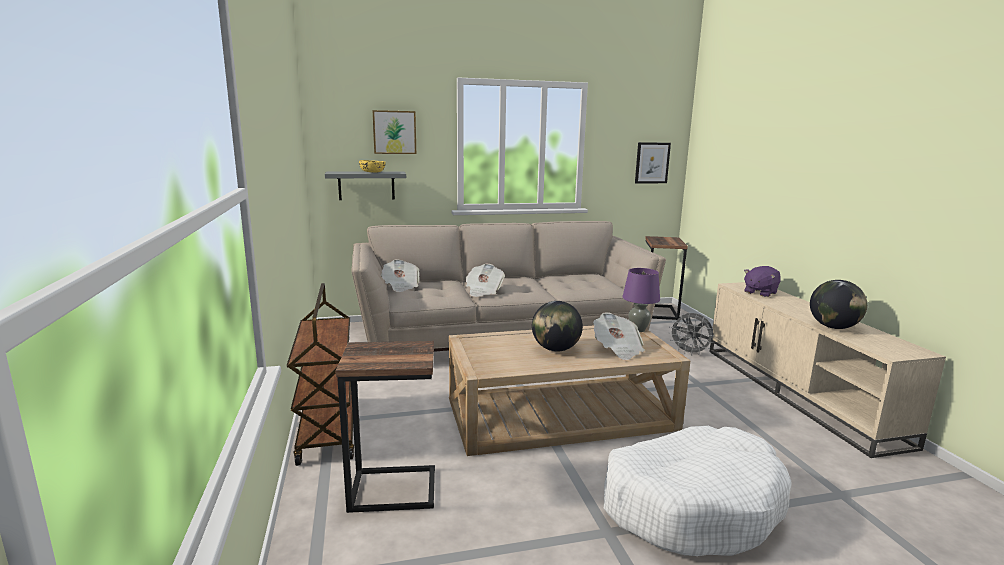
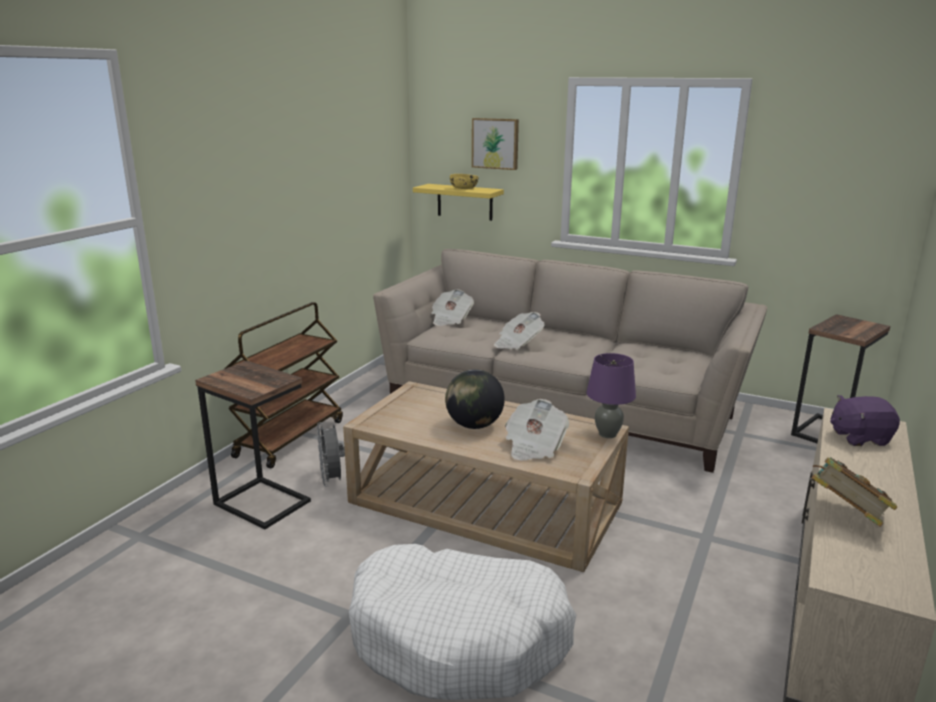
camera: 40 degrees right, 5 degrees up
grey shelf [325,171,406,200] -> yellow shelf [413,184,504,221]
picture [635,142,671,184] -> none
grey fan [669,313,713,356] -> grey fan moved to [317,422,345,486]
globe [810,280,867,329] -> book [812,457,897,527]

